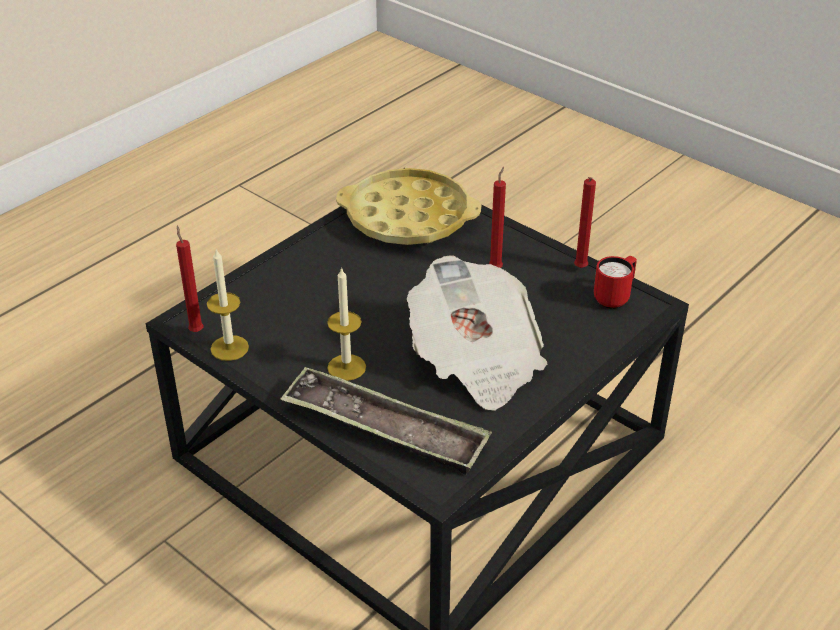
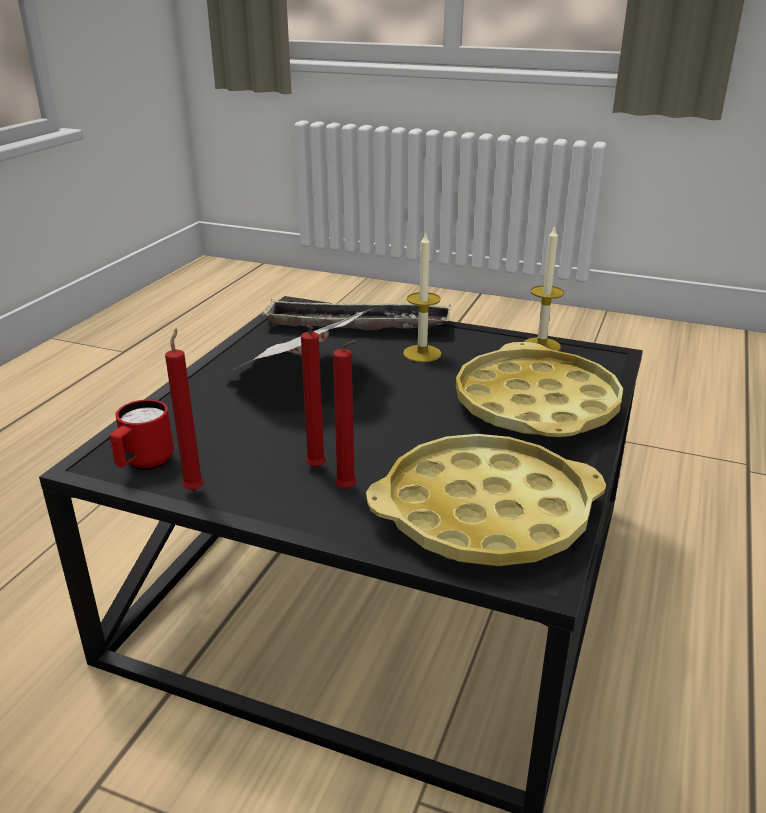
camera: 160 degrees right, 10 degrees down
red candle [176,226,204,332] -> red candle moved to [333,341,356,489]
none -> yellow tray [456,342,623,437]

